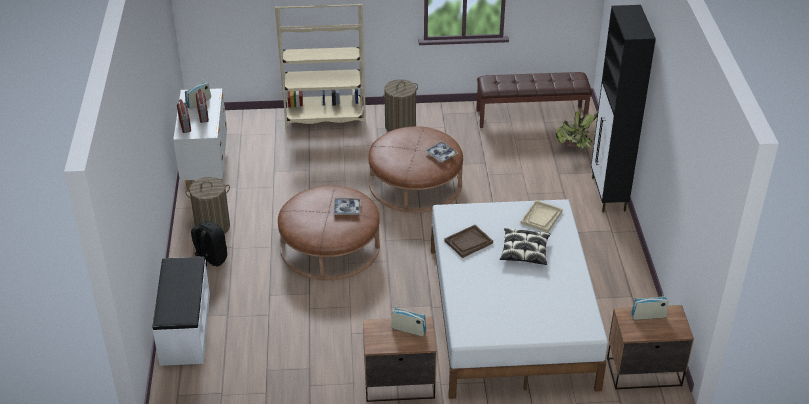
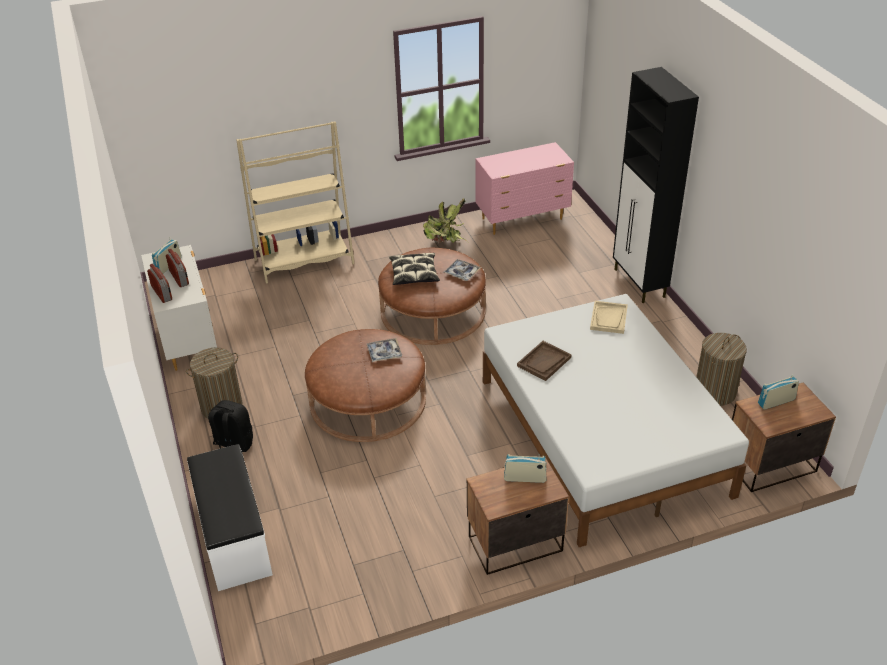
camera: 15 degrees left, 0 degrees up
laundry basket [383,79,418,131] -> laundry basket moved to [696,333,747,406]
brown bench [477,72,592,128] -> pink dresser [476,142,574,235]
pillow [500,228,550,265] -> pillow moved to [389,253,440,285]
potted plant [556,110,598,150] -> potted plant moved to [423,198,468,243]

